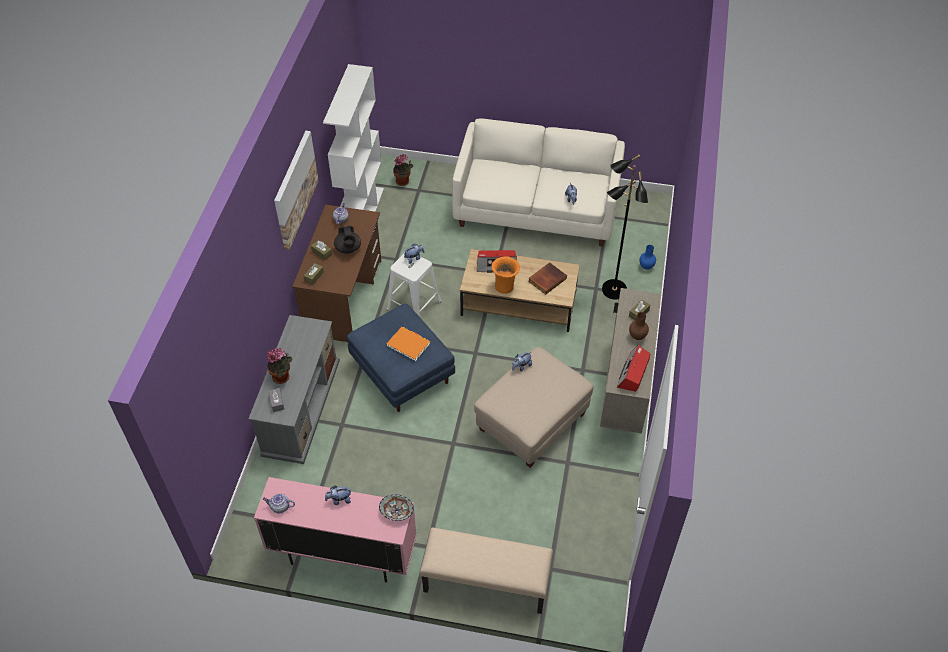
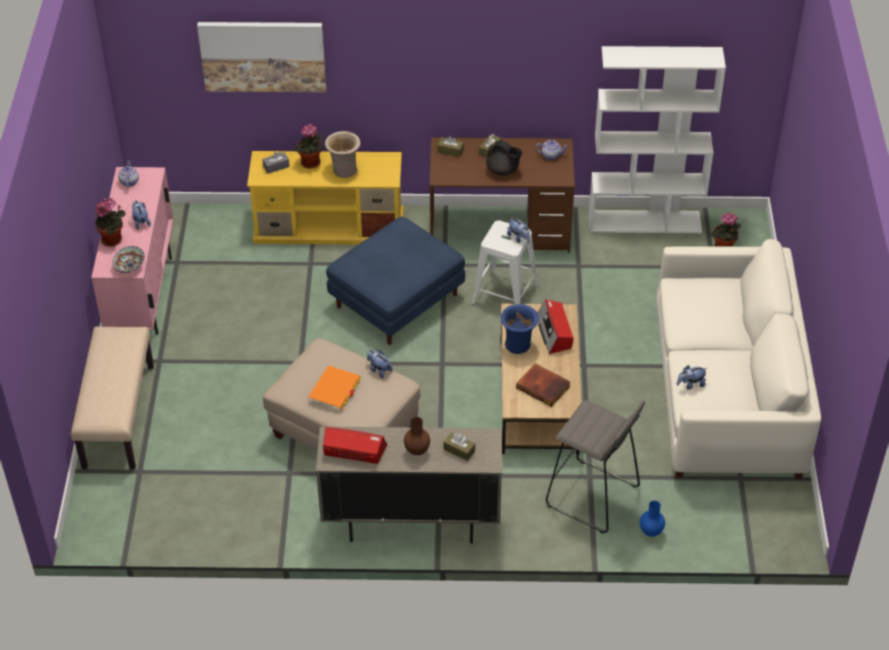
camera: 80 degrees right, 5 degrees down
grey tv stand [248,315,340,464] -> yellow tv stand [247,151,404,245]
picture [274,131,319,250] -> picture moved to [197,22,326,92]
black teapot [334,226,361,254] -> black teapot turned 120 degrees counterclockwise [486,140,523,175]
orange book [386,327,430,361] -> orange book moved to [308,365,361,411]
orange vase [492,256,520,294] -> blue vase [501,304,539,354]
black floor lamp [602,154,648,300] -> grey stool [546,400,645,534]
none -> potted plant [95,198,126,247]
none -> beige vase [325,131,361,178]

